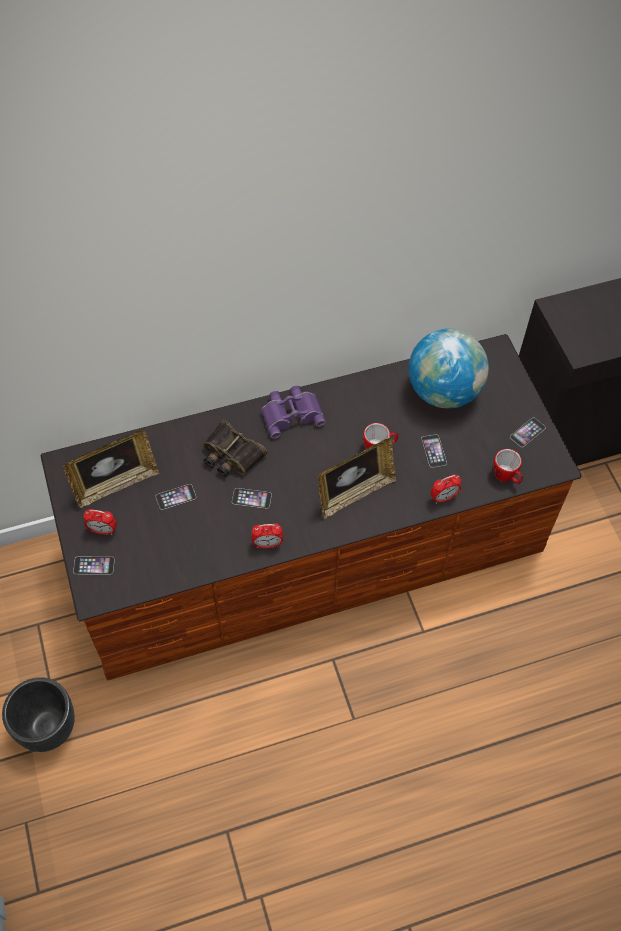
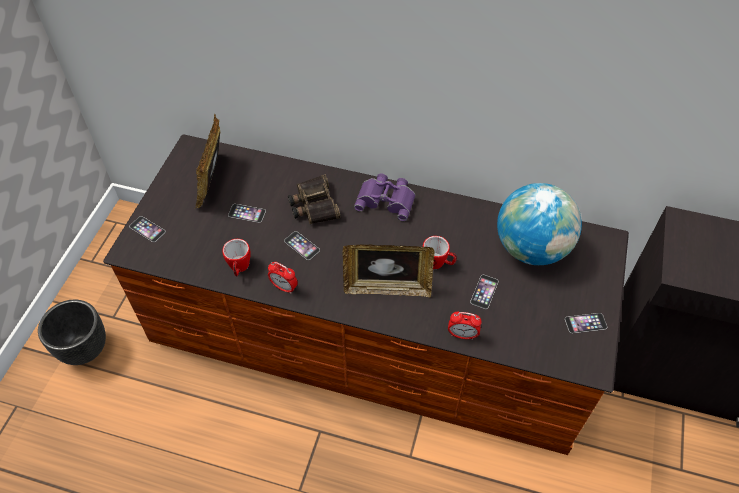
camera: 35 degrees right, 5 degrees down
picture frame [63,430,159,508] -> picture frame turned 90 degrees clockwise [196,113,221,208]
alarm clock [83,509,117,535] -> none
mug [493,449,523,484] -> mug moved to [222,239,250,277]

